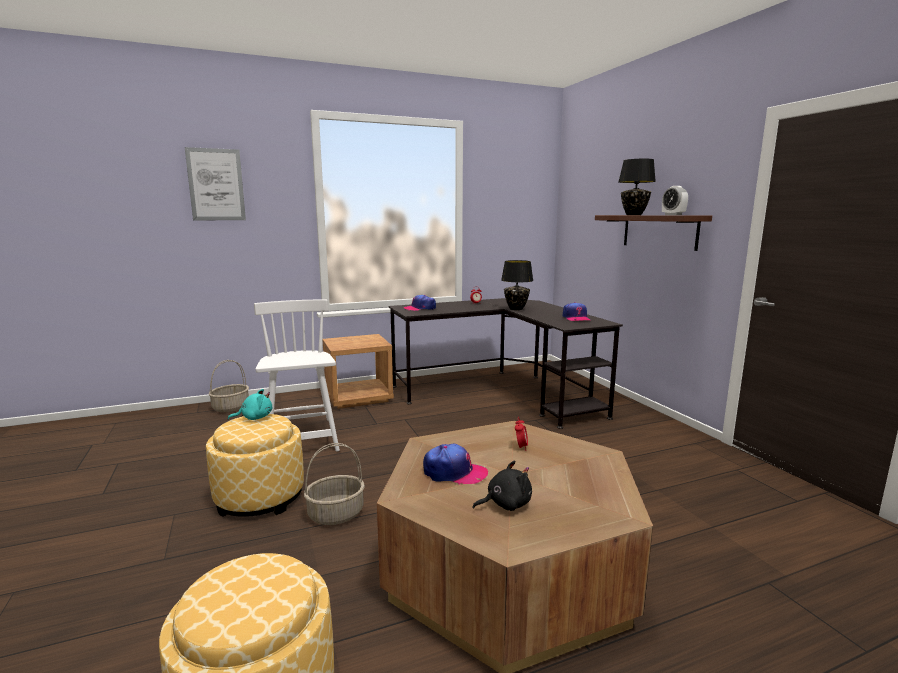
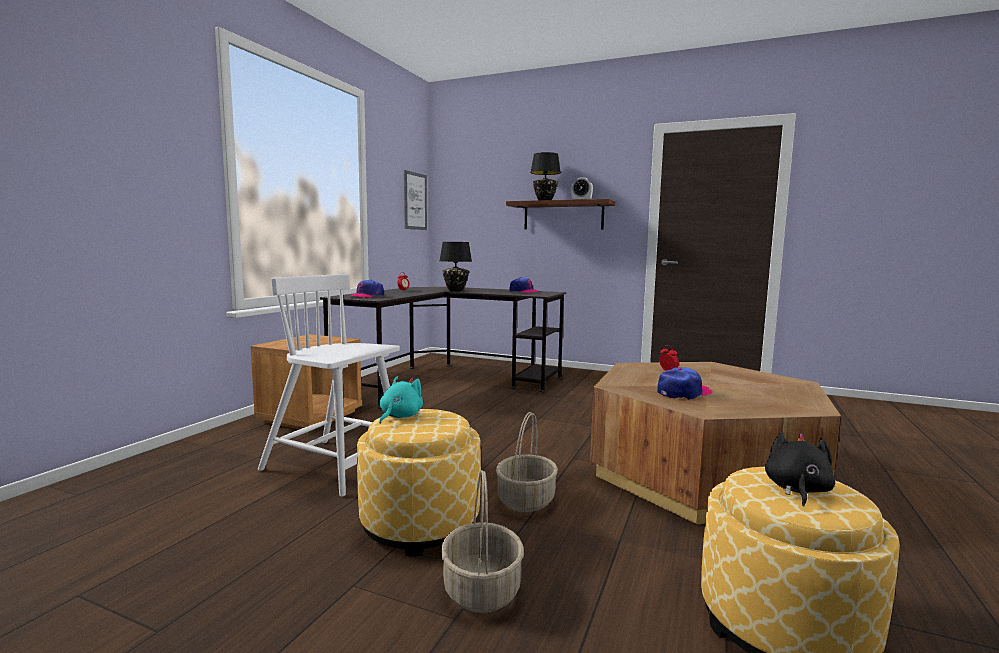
camera: 45 degrees left, 5 degrees down
picture [185,147,246,220] -> picture moved to [404,170,427,230]
basket [208,360,249,412] -> basket moved to [441,470,524,613]
black plush toy [473,461,532,511] -> black plush toy moved to [765,432,835,507]

